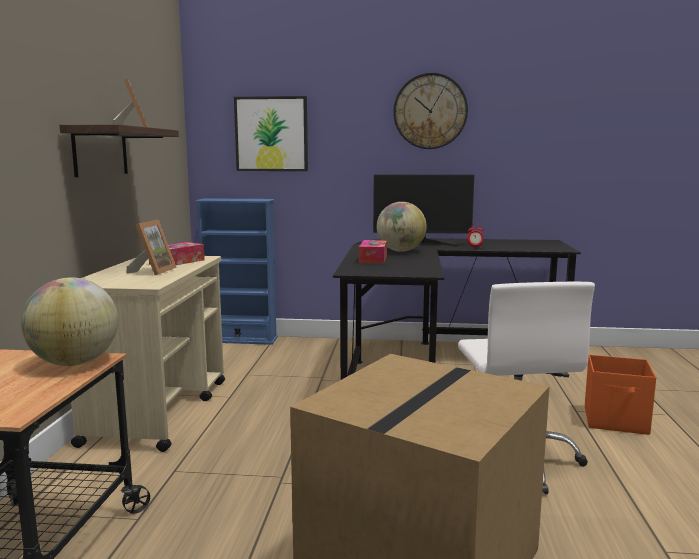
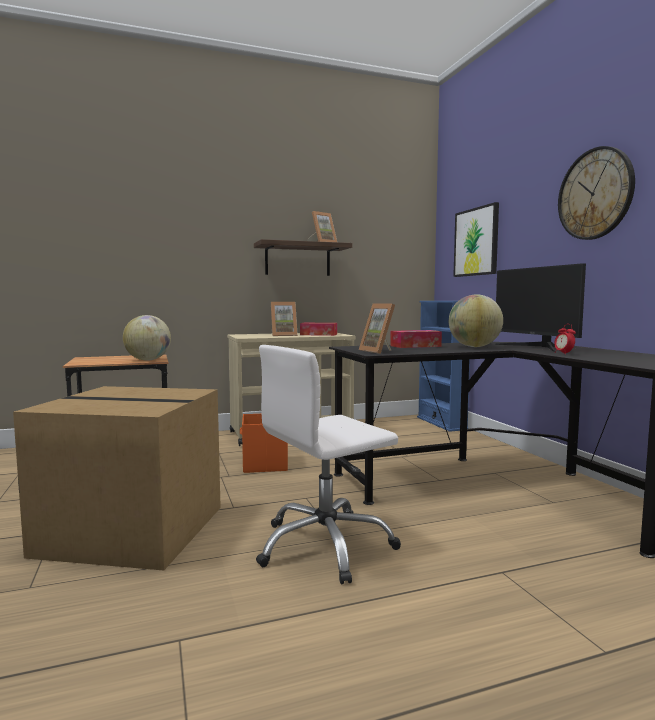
camera: 65 degrees right, 5 degrees down
orange storage box [585,355,656,435] -> orange storage box moved to [240,414,288,473]
none -> picture frame [359,303,395,354]

